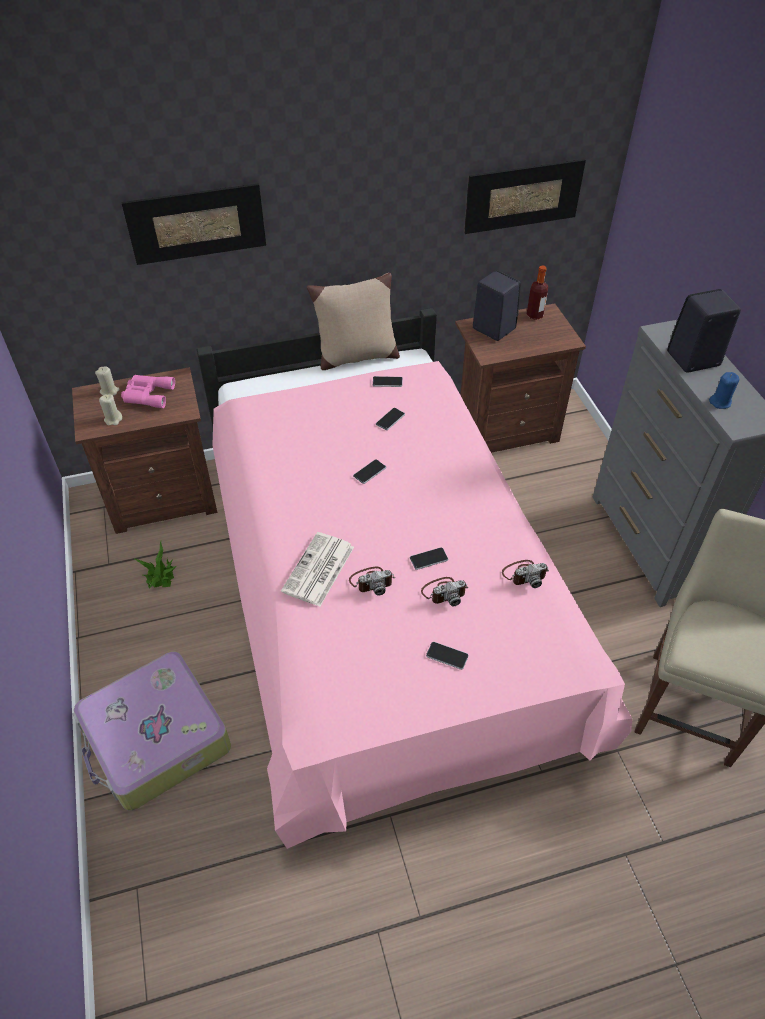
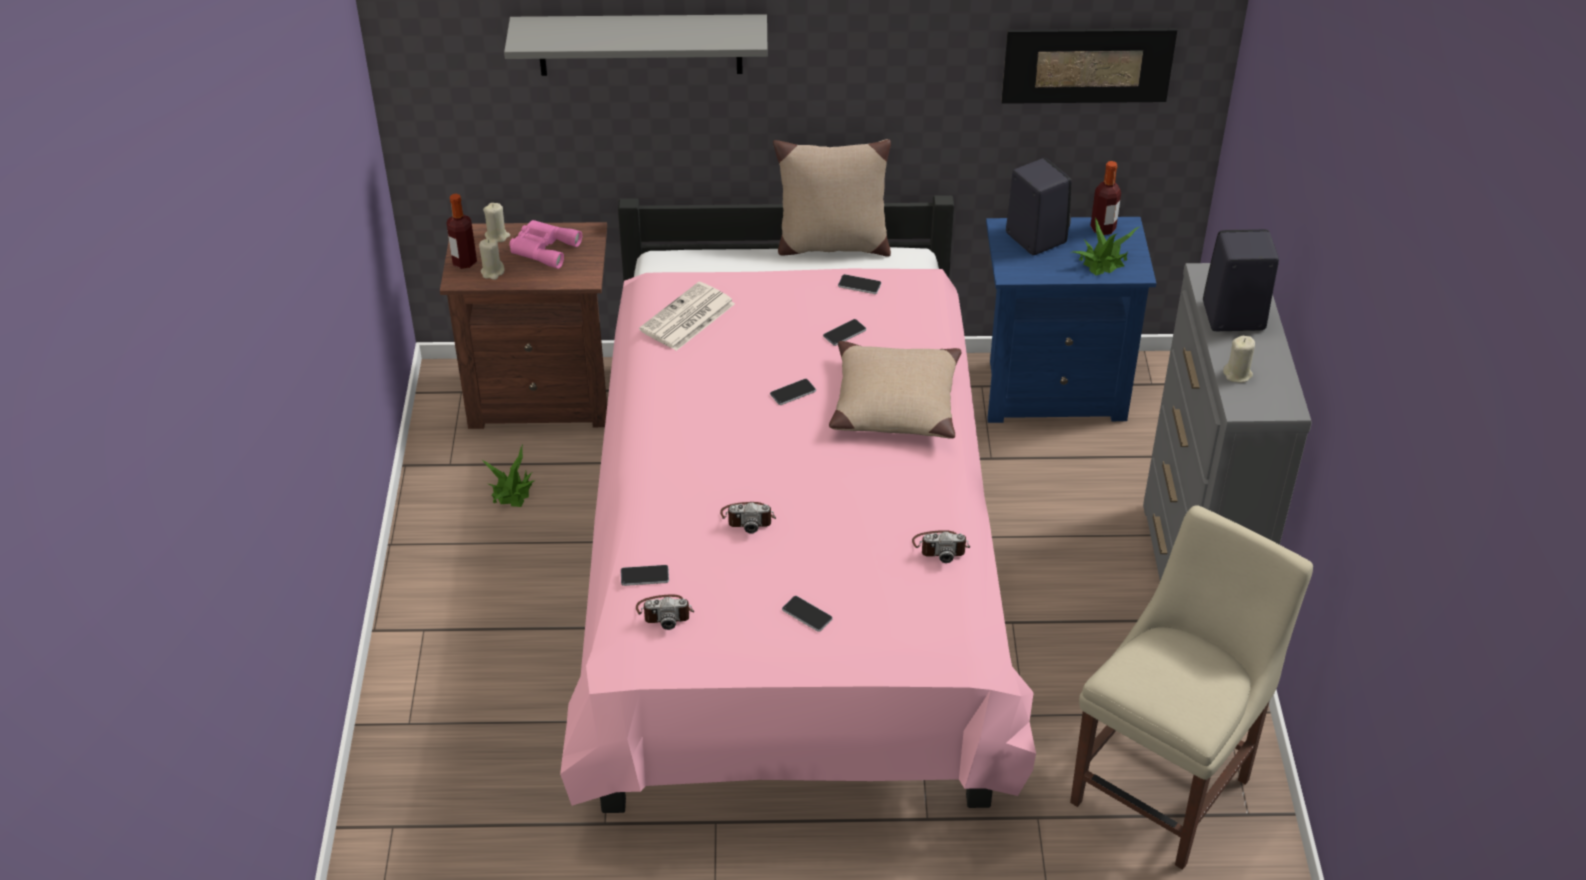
camera: 15 degrees right, 5 degrees down
suitcase [73,651,231,811] -> none
picture [121,183,266,265] -> grey shelf [504,14,768,76]
newspaper [281,532,354,607] -> newspaper moved to [639,282,735,351]
phone [410,547,448,570] -> phone moved to [621,565,669,586]
camera [421,577,468,606] -> camera moved to [636,594,694,630]
brown nightstand [455,303,586,453] -> blue nightstand [986,217,1156,423]
blue candle [709,372,739,409] -> beige candle [1223,336,1255,383]
none -> bottle [447,194,477,269]
none -> beige pillow [829,341,962,439]
none -> potted plant [1070,217,1141,275]

